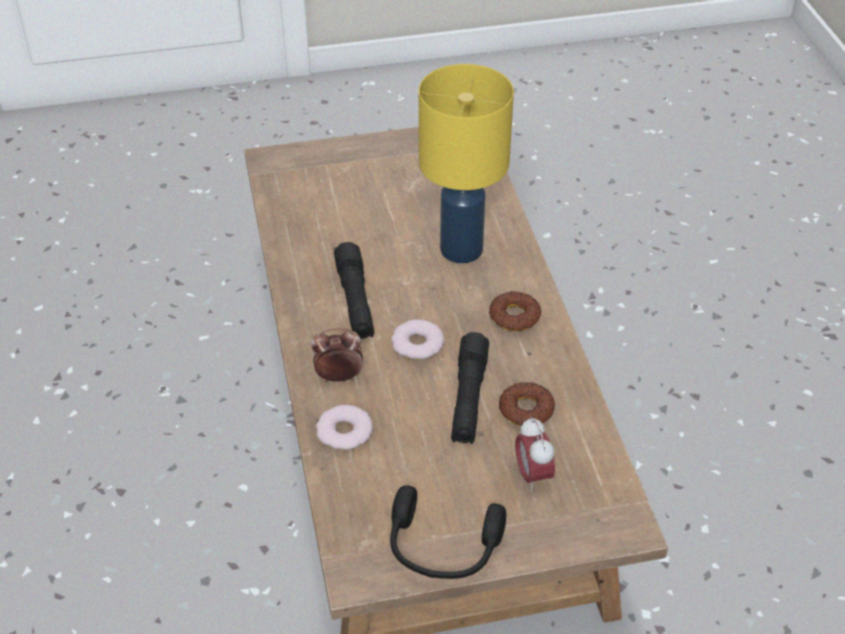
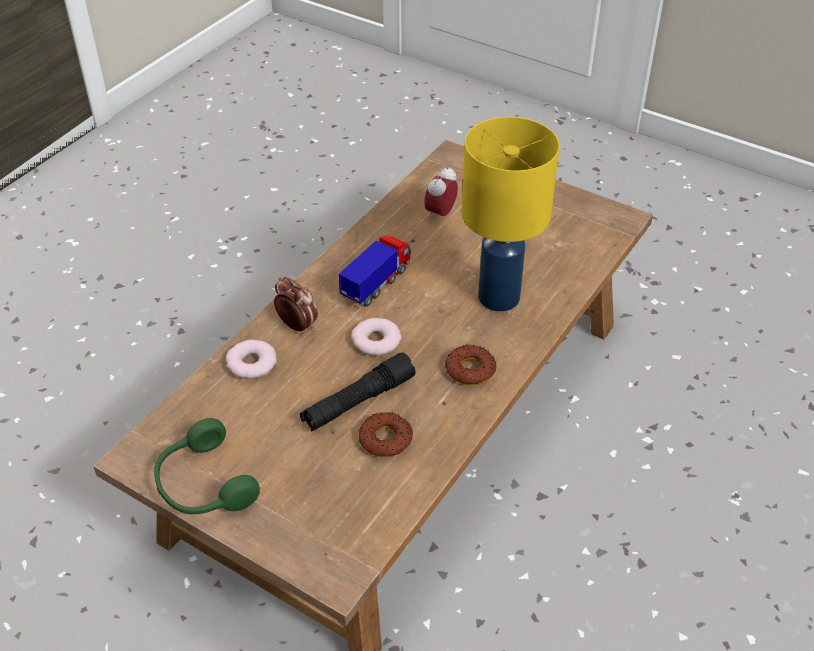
camera: 45 degrees right, 0 degrees up
black flashlight [334,242,374,339] -> toy truck [339,236,411,307]
black headphones [390,485,506,579] -> green headphones [154,418,260,514]
alarm clock [515,417,555,492] -> alarm clock moved to [424,166,458,220]

